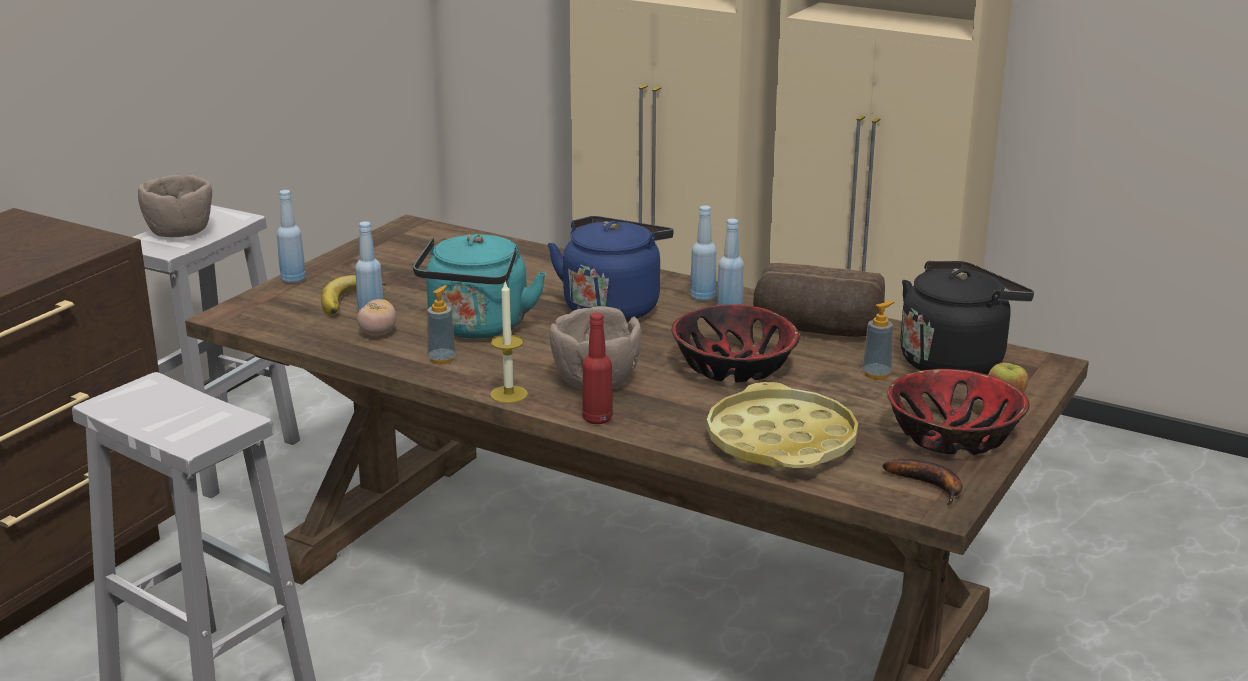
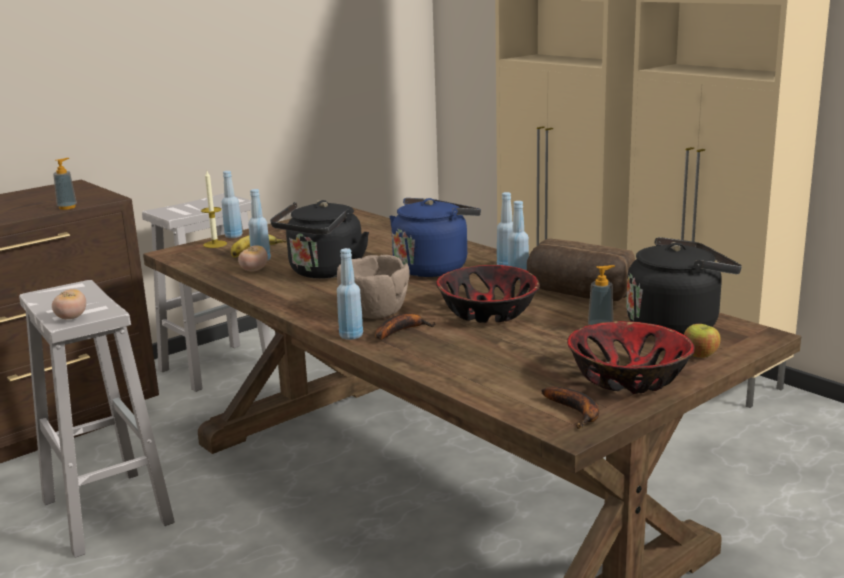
camera: 20 degrees right, 5 degrees down
brown bowl [138,175,212,237] -> none
turquoise kettle [413,234,546,338] -> black kettle [270,200,369,279]
soap dispenser [427,285,456,364] -> soap dispenser moved to [53,158,77,210]
candle [490,280,528,403] -> candle moved to [201,171,227,248]
red bottle [582,312,613,424] -> blue bottle [337,248,363,340]
yellow tray [706,382,858,469] -> none
none -> tomato [52,289,86,319]
none -> banana [375,313,435,340]

